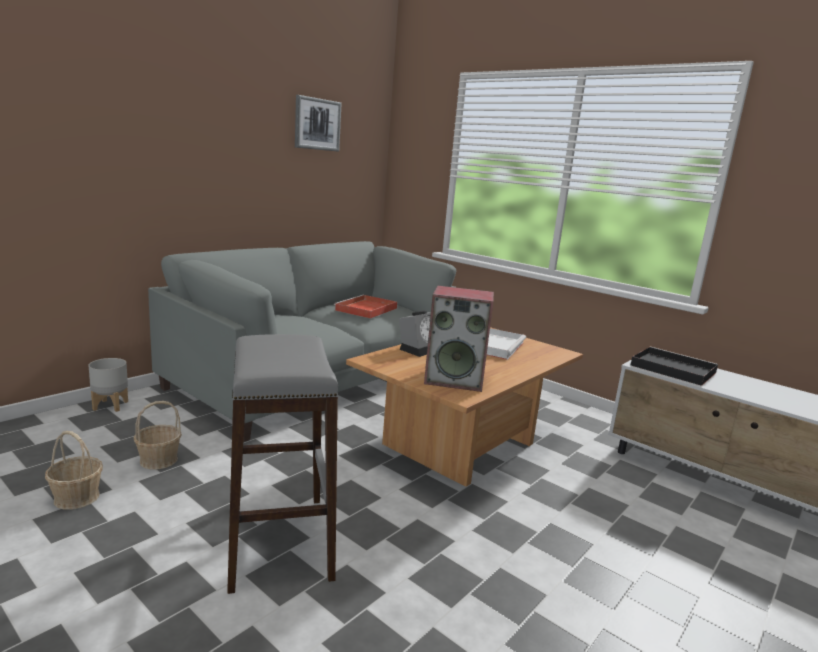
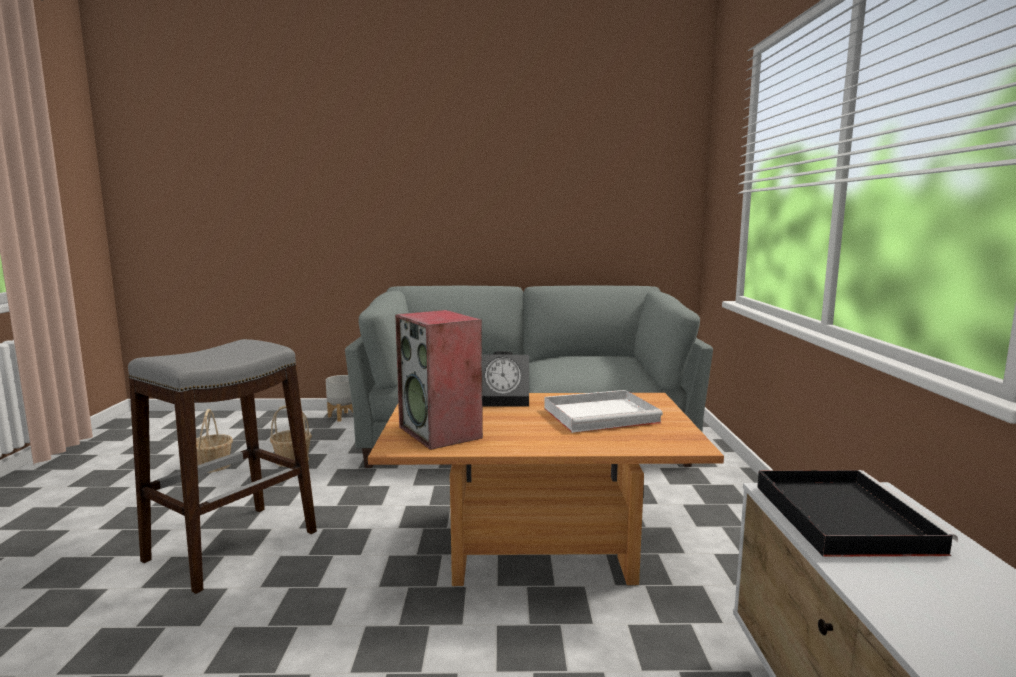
camera: 50 degrees right, 5 degrees down
picture [295,95,342,152] -> none
red tray [334,295,397,319] -> none

